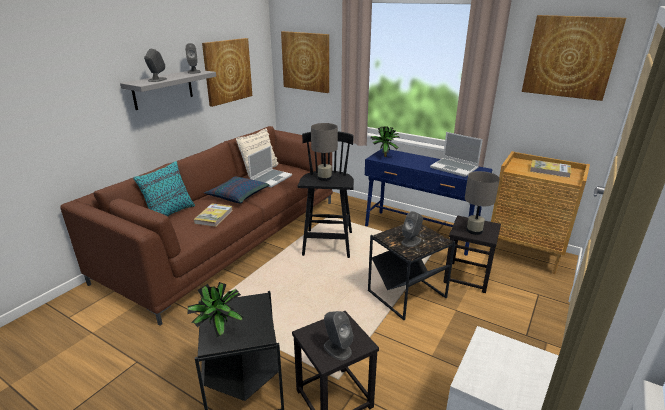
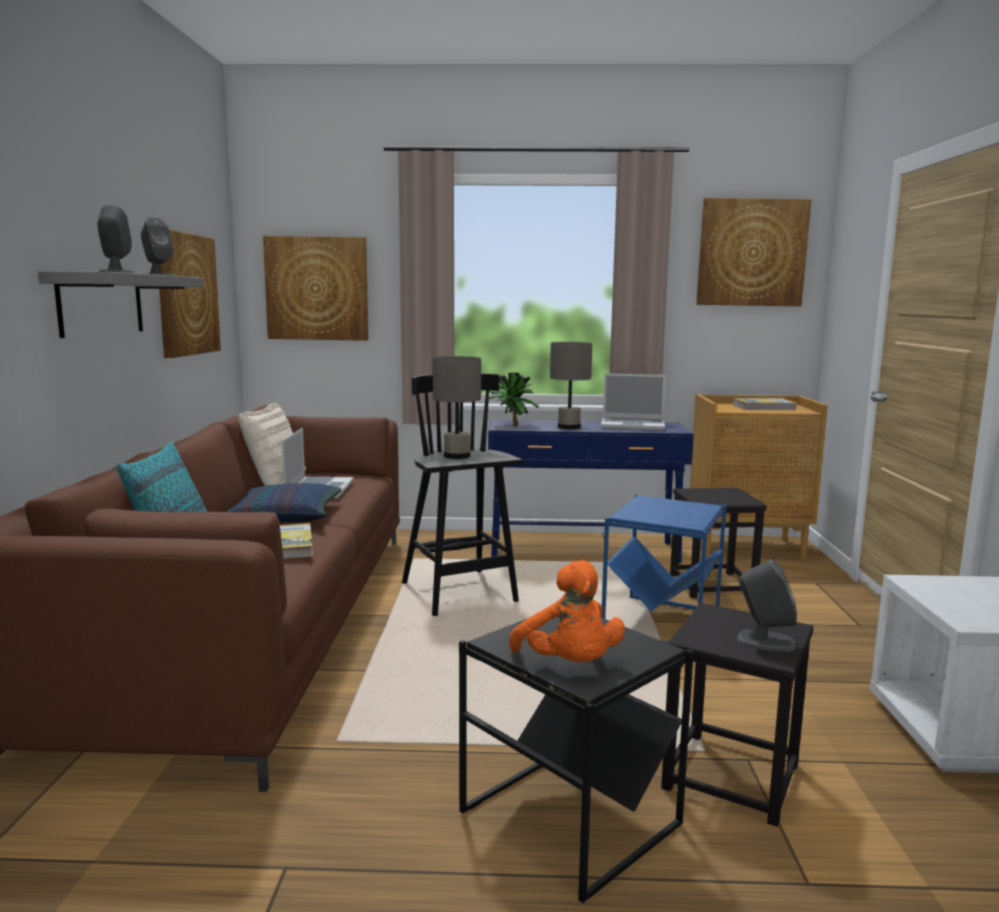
camera: 30 degrees left, 15 degrees down
potted plant [187,282,244,337] -> orange plush toy [509,560,625,662]
black side table [368,224,455,320] -> blue side table [601,494,727,643]
grey speaker [402,211,423,247] -> none
grey table lamp [465,171,500,235] -> grey table lamp moved to [550,342,592,429]

